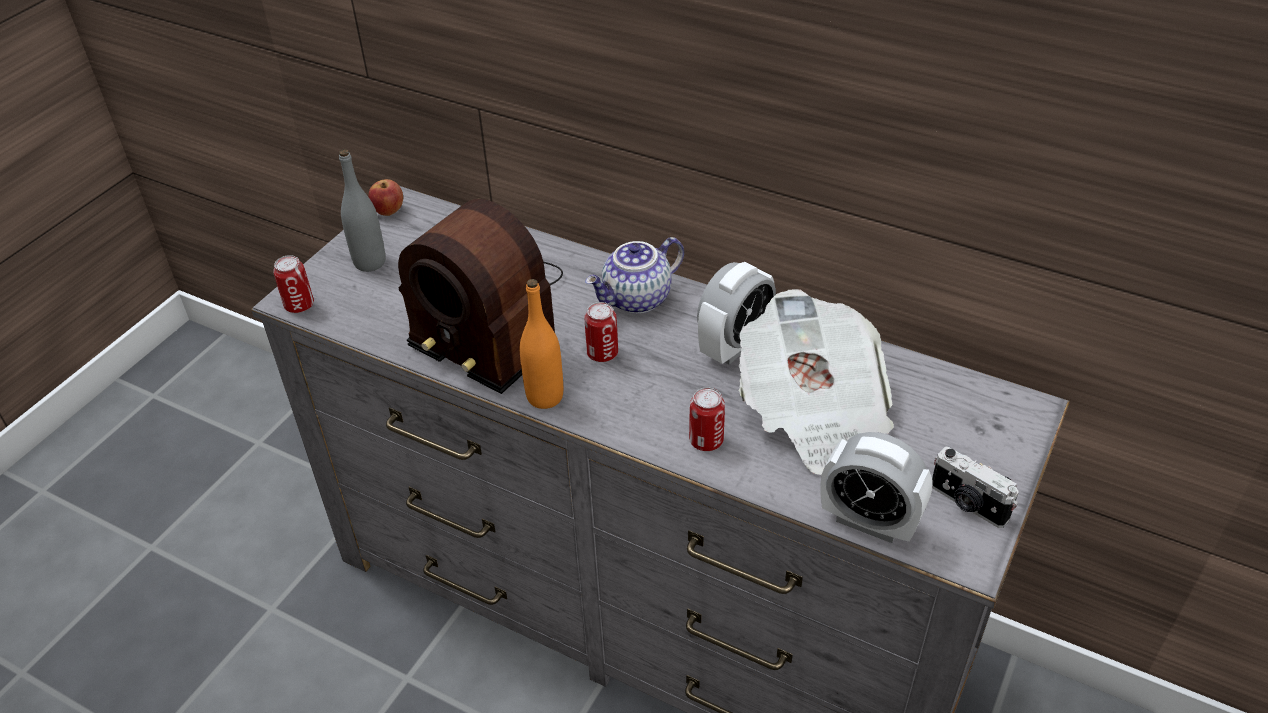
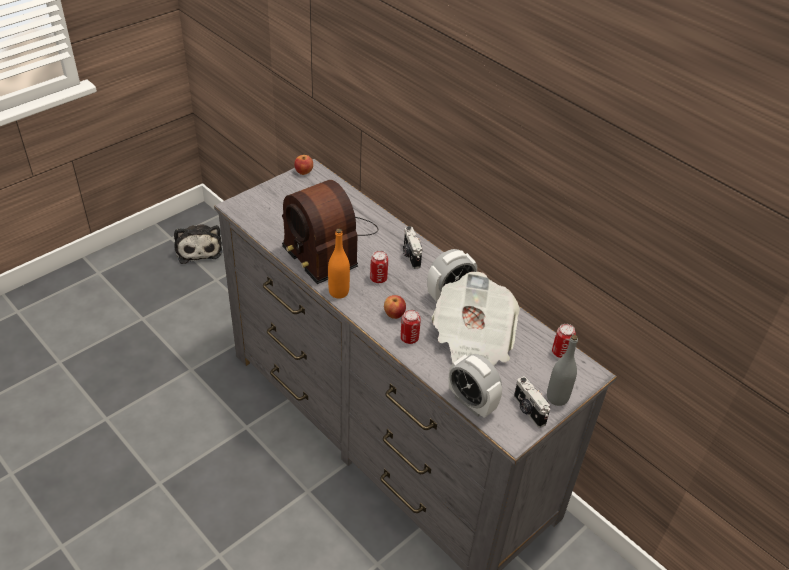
camera: 15 degrees right, 0 degrees up
can [273,255,314,313] -> can moved to [552,324,576,358]
grey bottle [339,149,386,272] -> grey bottle moved to [547,335,578,406]
teapot [585,237,684,314] -> camera [403,226,422,269]
none -> plush toy [174,225,223,264]
none -> apple [384,295,406,319]

